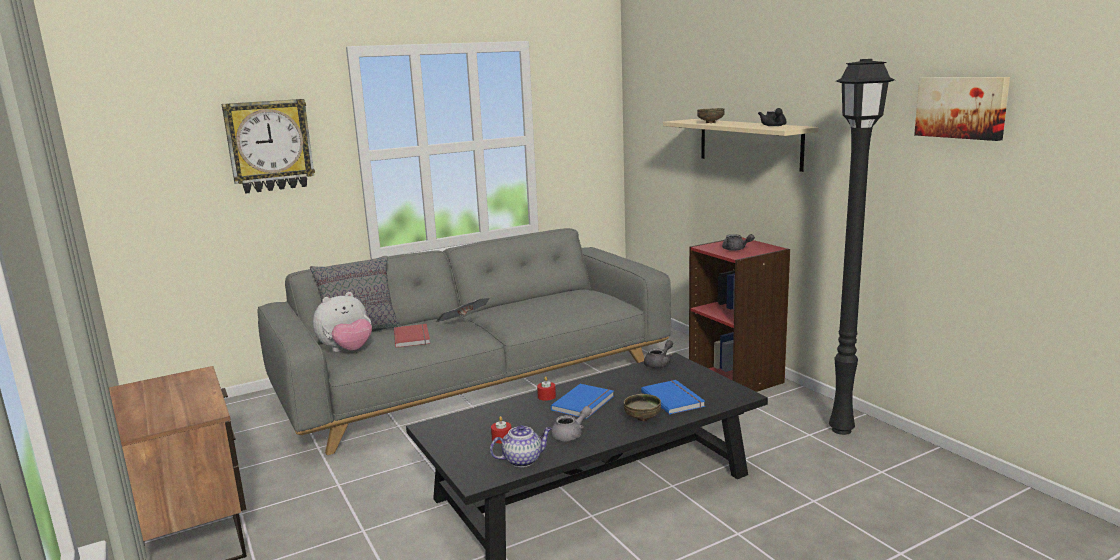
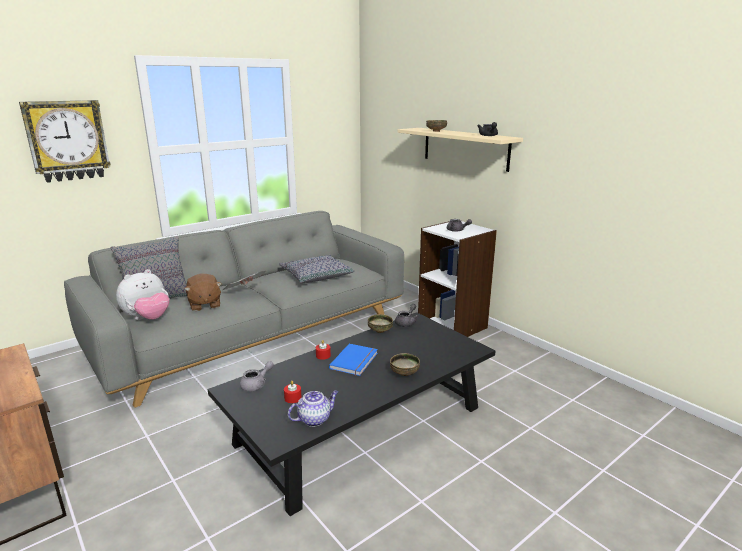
camera: 10 degrees left, 5 degrees up
red book [394,324,430,348] -> brown plush toy [185,274,222,311]
grey teapot [551,406,592,441] -> grey teapot moved to [240,361,274,392]
blue book [641,380,705,415] -> none
red bookcase [689,237,790,392] -> white bookcase [418,221,497,337]
black floor lamp [829,59,895,435] -> none
picture [914,77,1010,141] -> none
none -> grey pillow [279,255,354,283]
none -> bowl [368,314,393,333]

